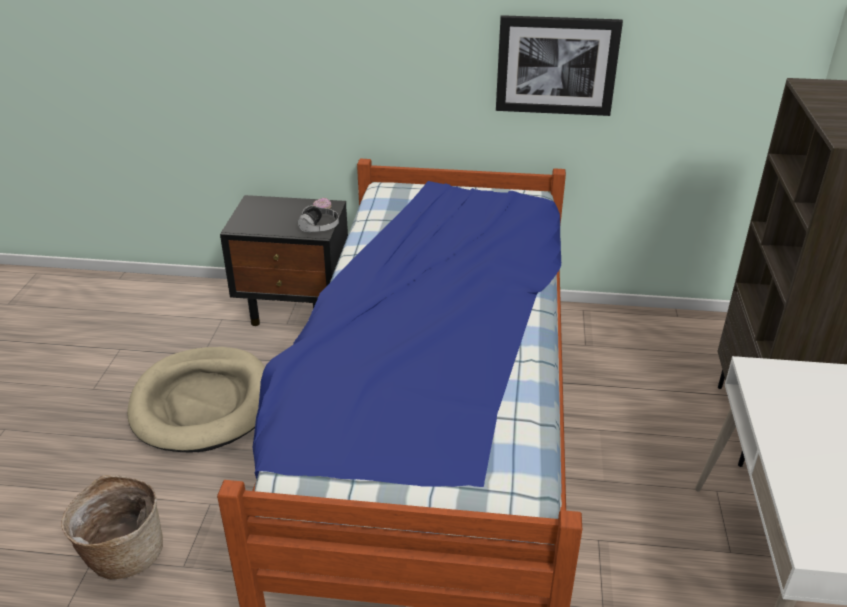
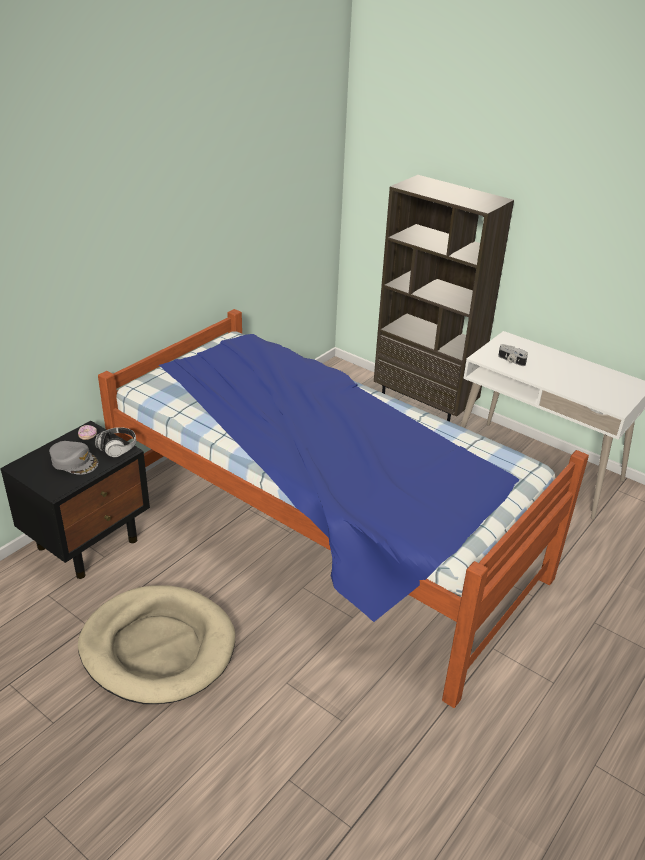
camera: 60 degrees left, 0 degrees up
basket [61,475,163,579] -> none
picture [496,15,623,116] -> none
none -> grey cap [49,441,98,475]
none -> camera [498,344,528,366]

